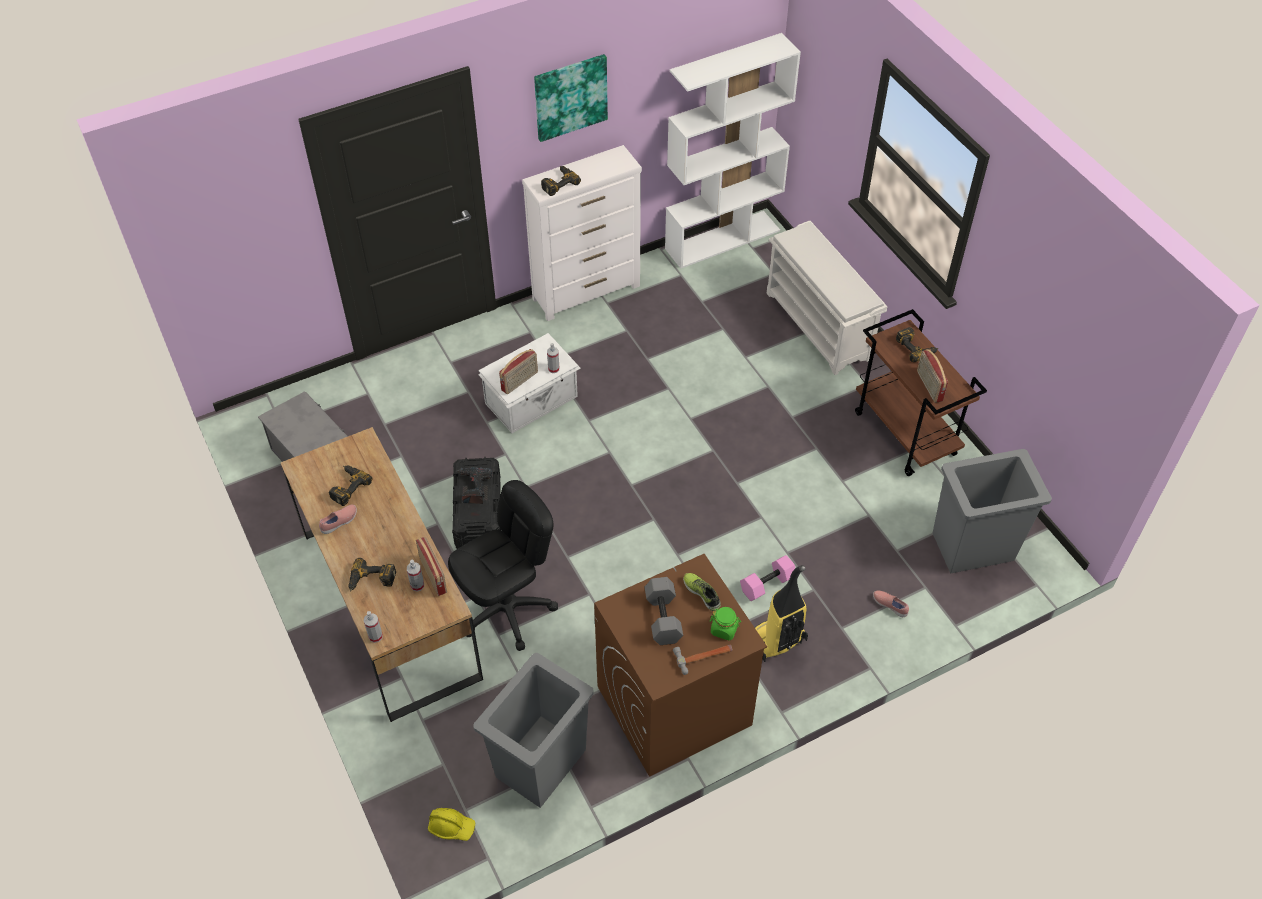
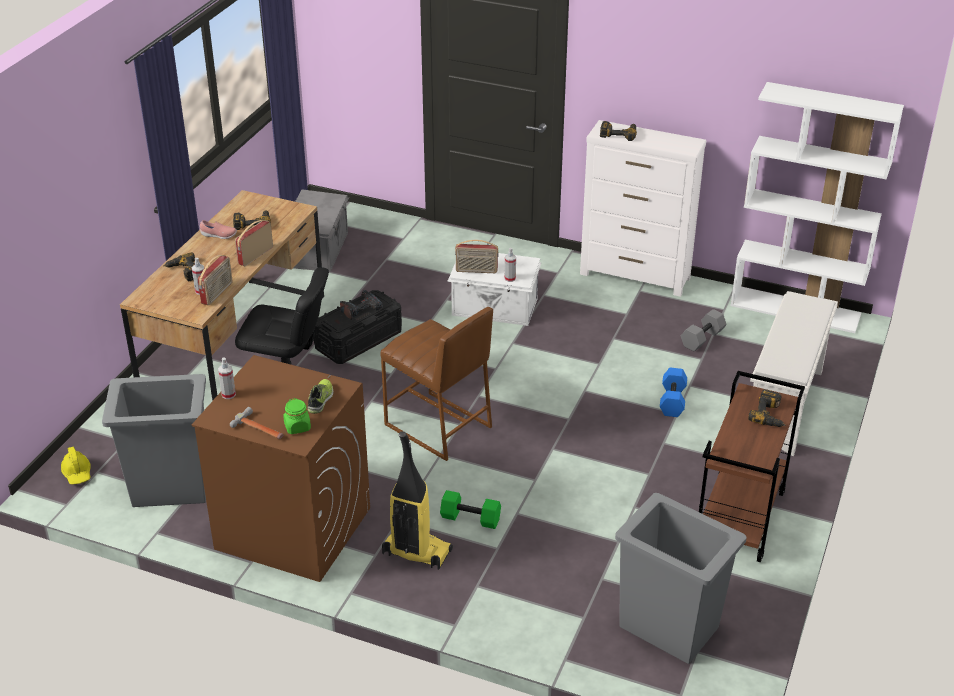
camera: 50 degrees right, 15 degrees down
spray bottle [364,611,383,643] -> spray bottle moved to [218,358,236,399]
picture [534,54,608,142] -> none
grey dumbbell [645,577,683,645] -> grey dumbbell moved to [681,309,727,351]
pink dumbbell [740,555,795,601] -> green dumbbell [440,490,501,529]
pink shoe [873,591,909,617] -> none
radio [917,349,948,403] -> radio moved to [235,220,273,266]
none -> brown stool [380,307,493,461]
none -> blue dumbbell [660,368,687,417]

